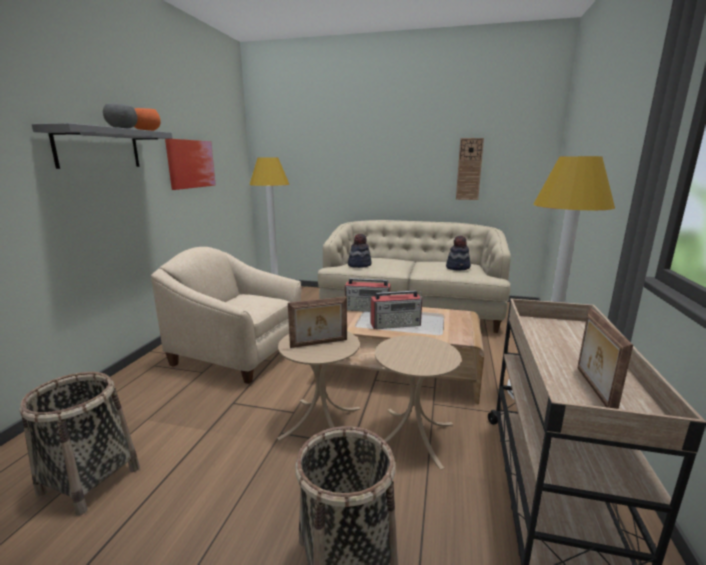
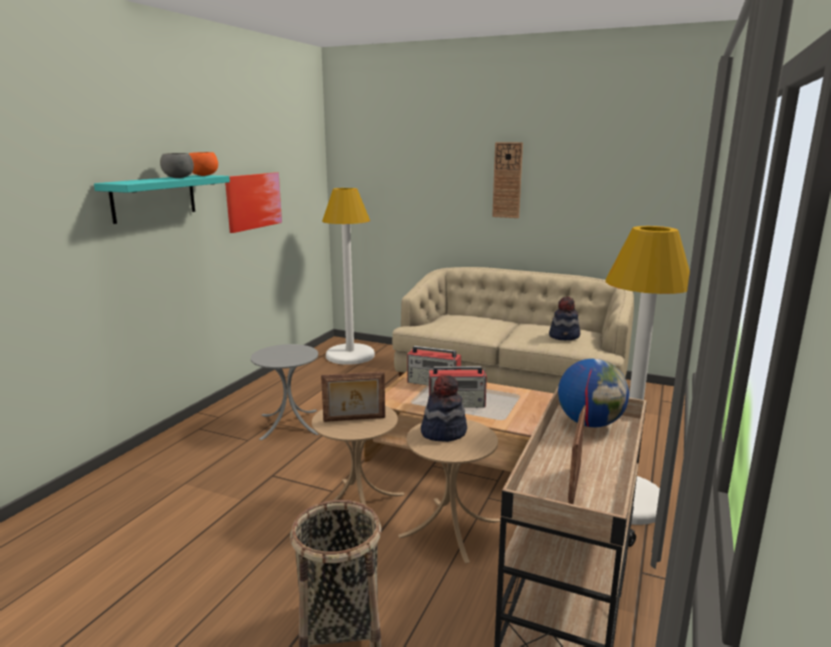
camera: 10 degrees right, 0 degrees up
basket [20,372,140,516] -> none
grey shelf [32,123,172,169] -> turquoise shelf [94,175,230,224]
beige armchair [151,247,301,384] -> grey side table [251,344,319,440]
hat [348,234,372,268] -> hat moved to [421,375,467,442]
wall clock [456,138,484,200] -> wall clock moved to [492,142,523,218]
none -> globe [558,359,629,427]

